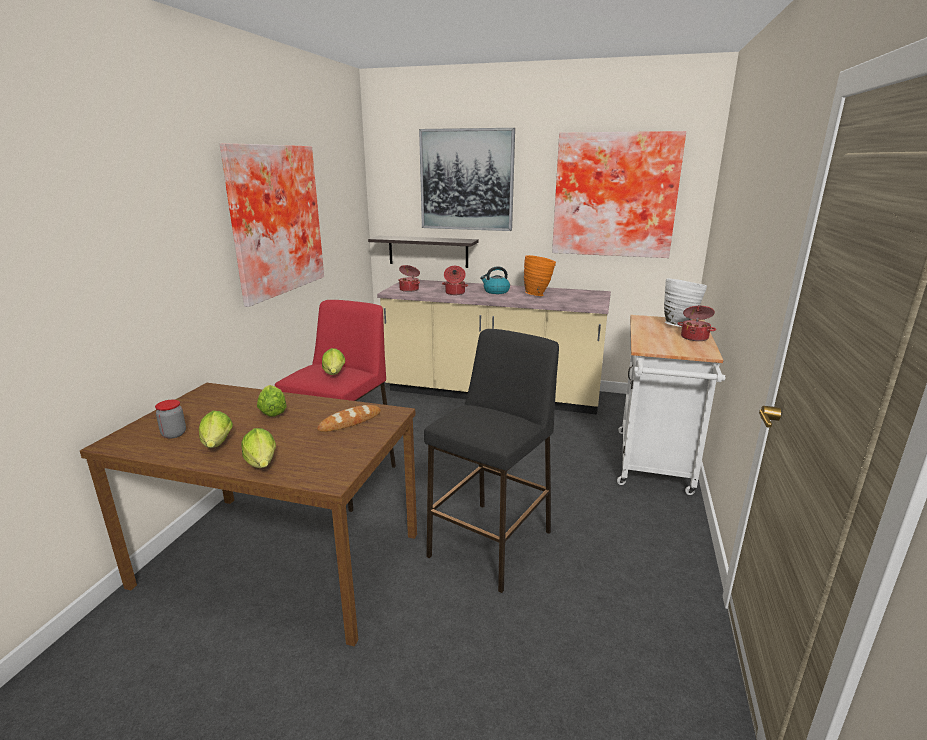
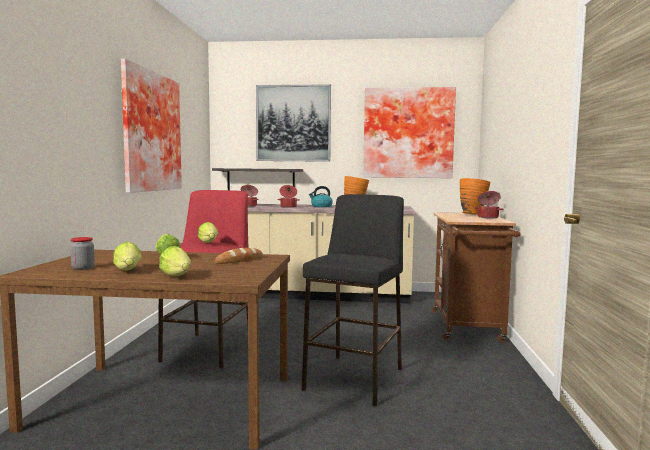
camera: 10 degrees left, 15 degrees down
white cart [617,315,726,495] -> brown cart [432,212,521,342]
white vase [664,278,707,327] -> orange vase [460,178,490,215]

